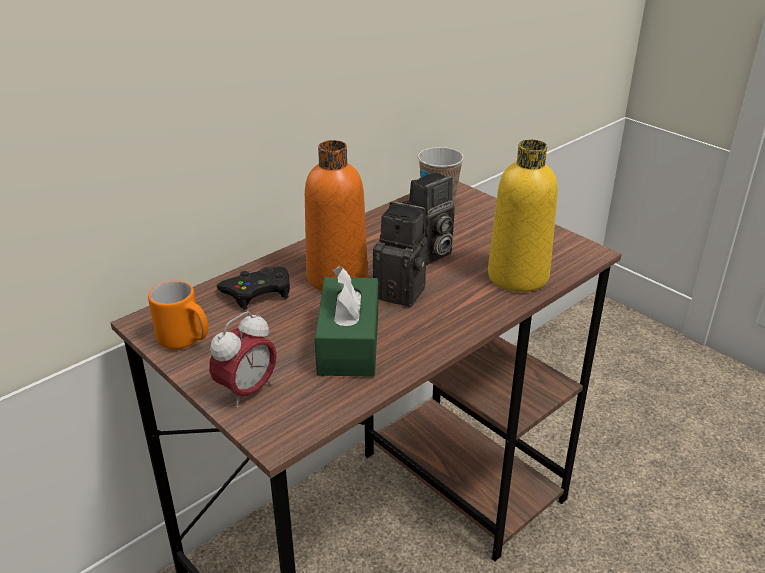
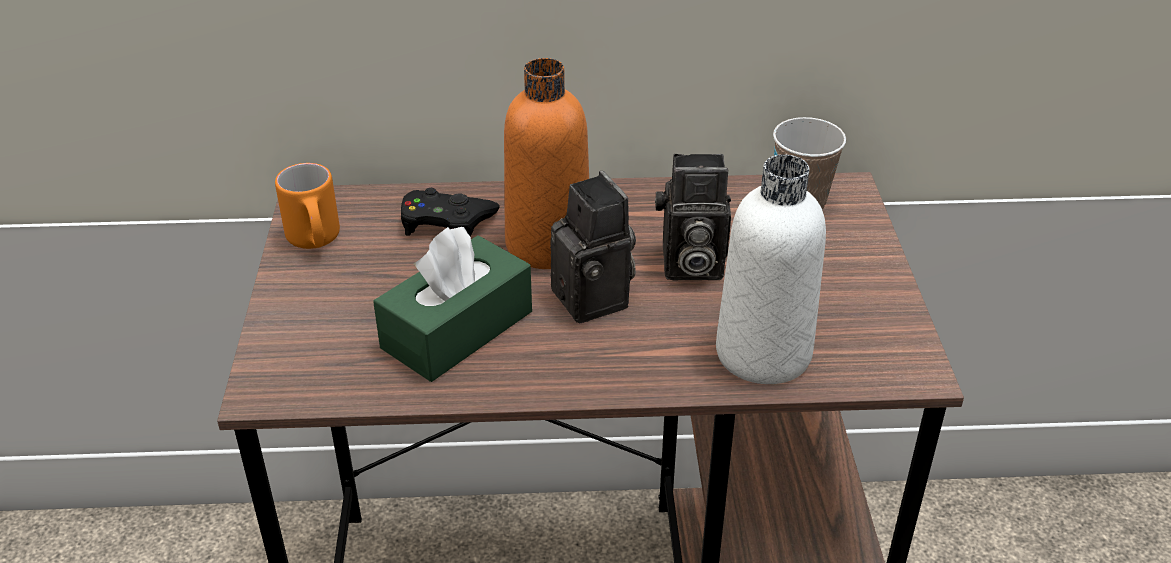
camera: 40 degrees right, 5 degrees up
alarm clock [209,311,277,408] -> none
yellow bottle [488,140,558,292] -> white bottle [716,154,826,384]

